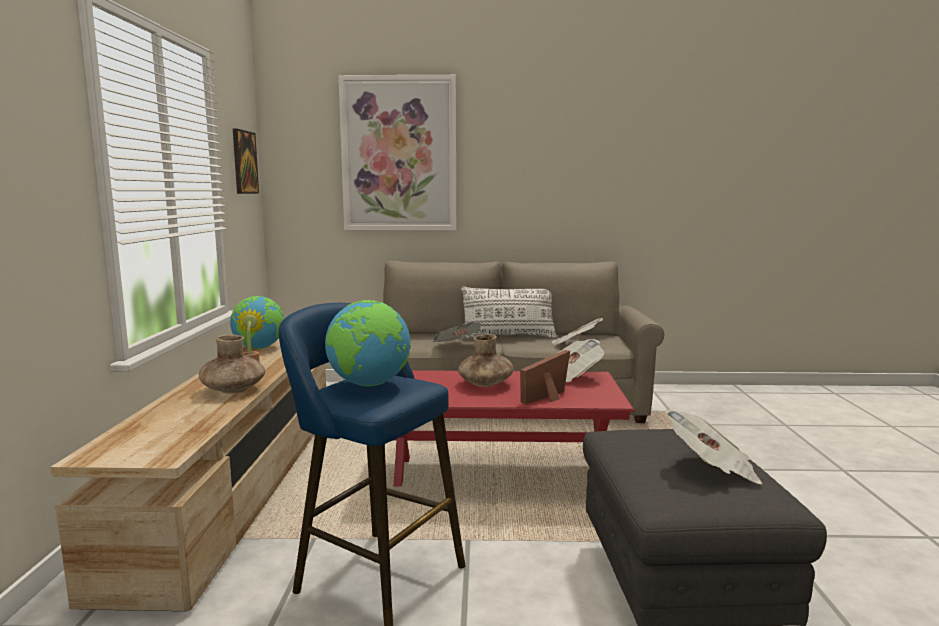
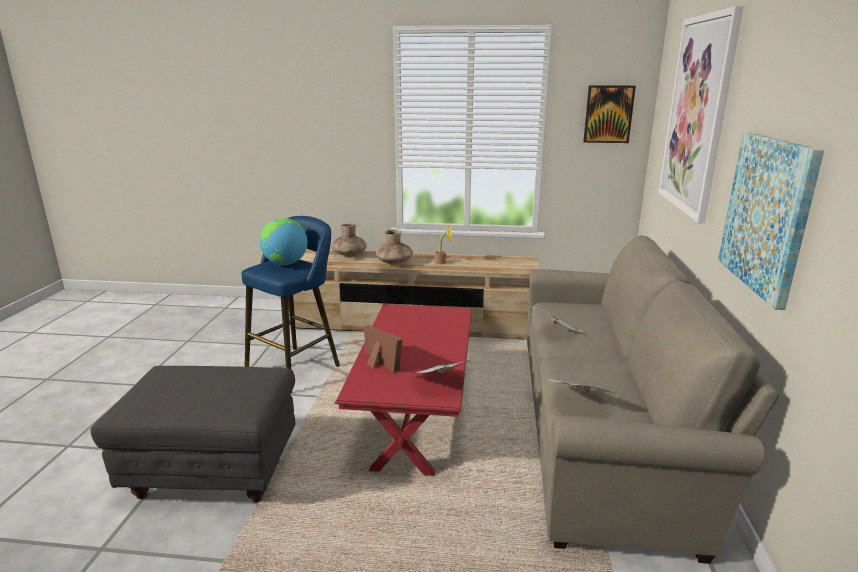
camera: 95 degrees right, 10 degrees up
globe [230,296,284,349] -> none
brown vase [458,334,514,387] -> brown vase moved to [331,224,367,257]
white pillow [461,287,557,339] -> none
newspaper [665,409,762,484] -> none
none -> picture [718,132,824,310]

